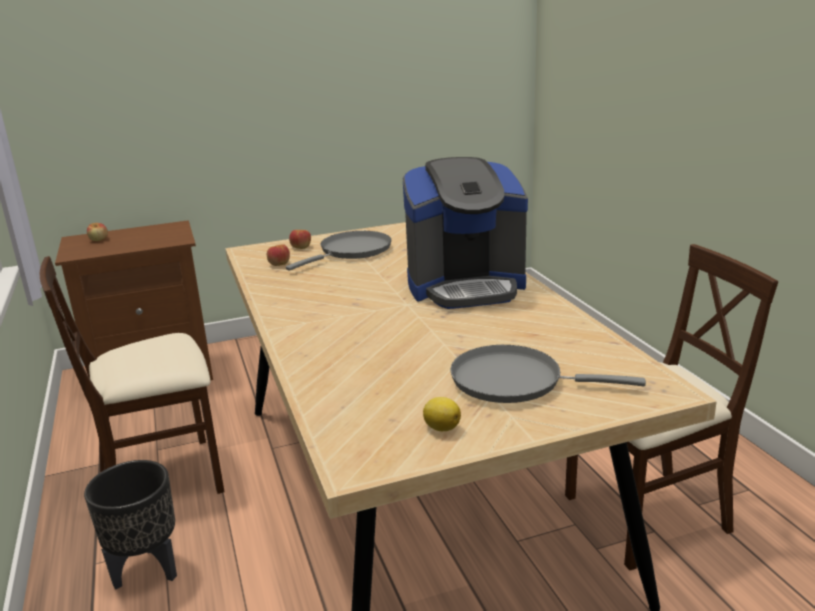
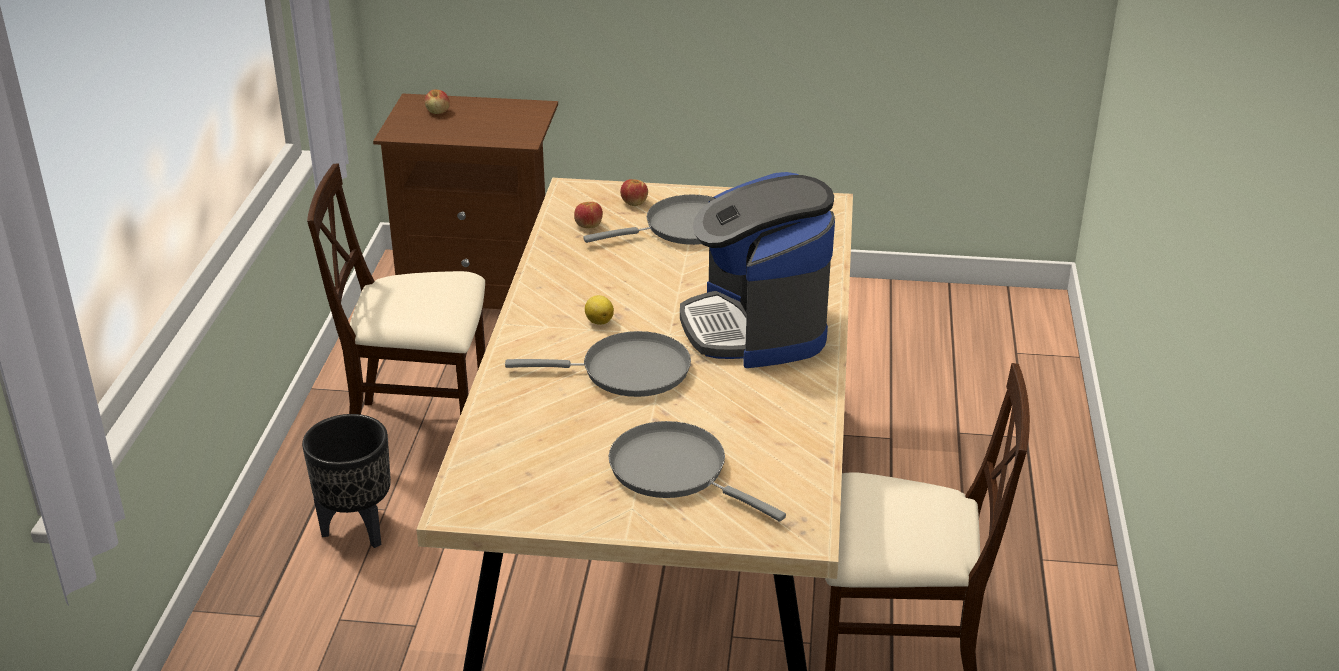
camera: 25 degrees right, 10 degrees up
coffee machine [403,157,528,309] -> coffee machine turned 60 degrees clockwise [680,172,835,368]
lemon [423,397,461,431] -> lemon moved to [585,295,614,325]
none -> grey frying pan [505,331,691,397]

